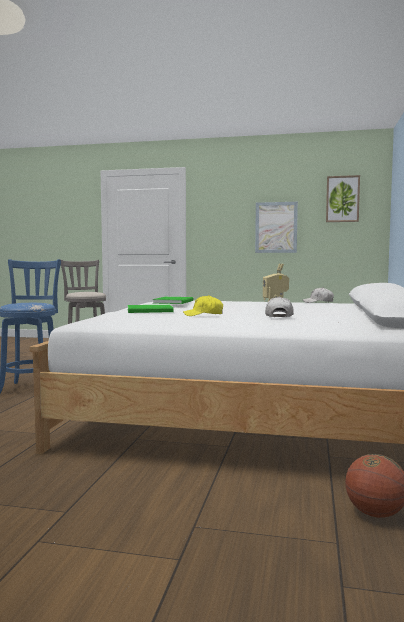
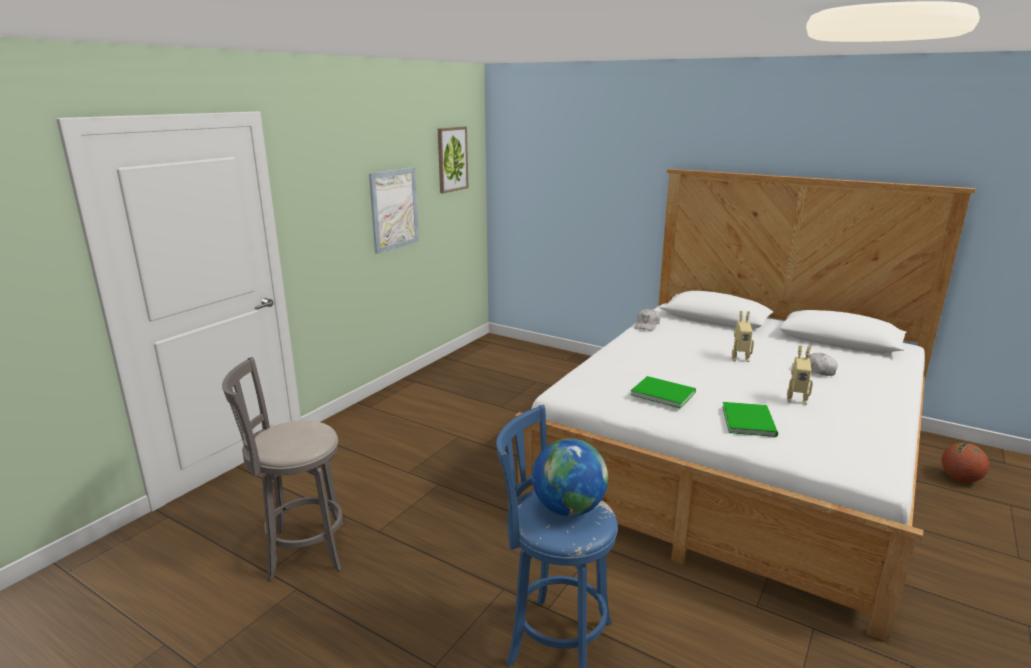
camera: 70 degrees left, 15 degrees up
yellow cap [183,295,223,316] -> toy robot [787,346,813,405]
none -> globe [532,438,608,516]

